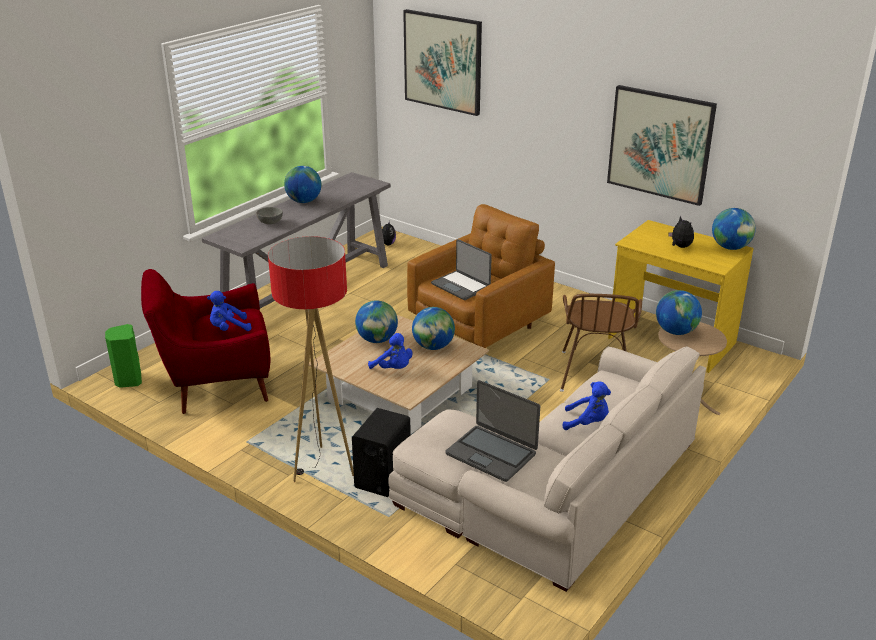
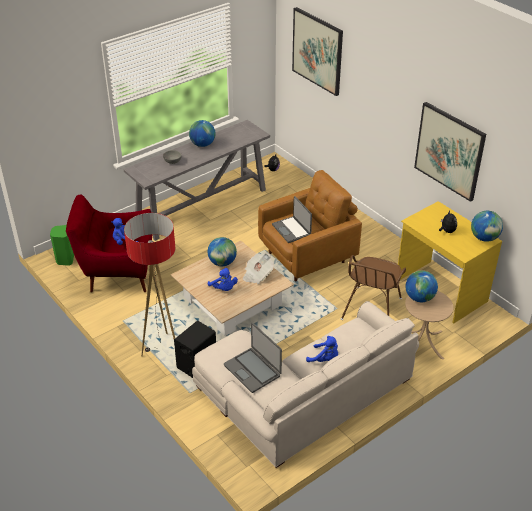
camera: 15 degrees right, 10 degrees up
globe [412,307,455,350] -> newspaper [243,253,274,284]

